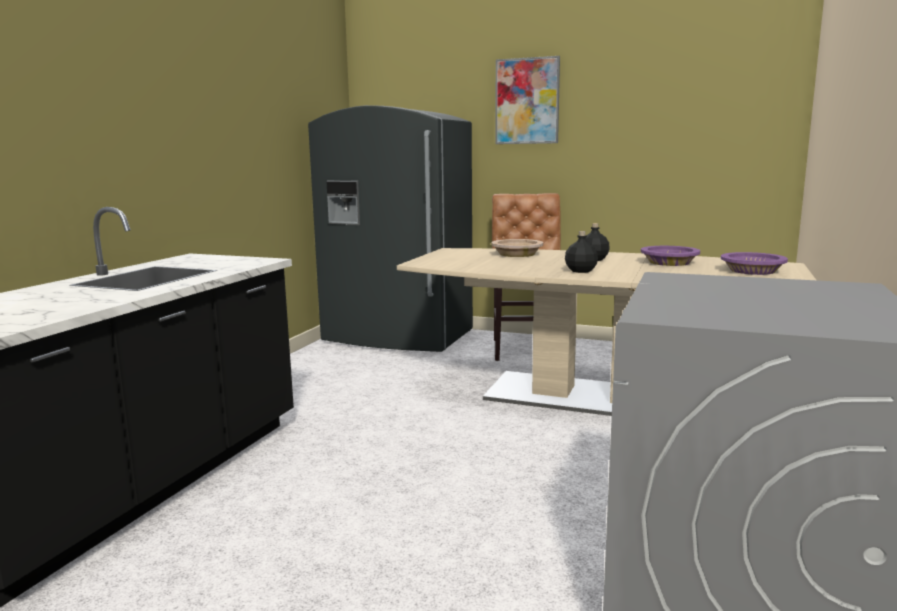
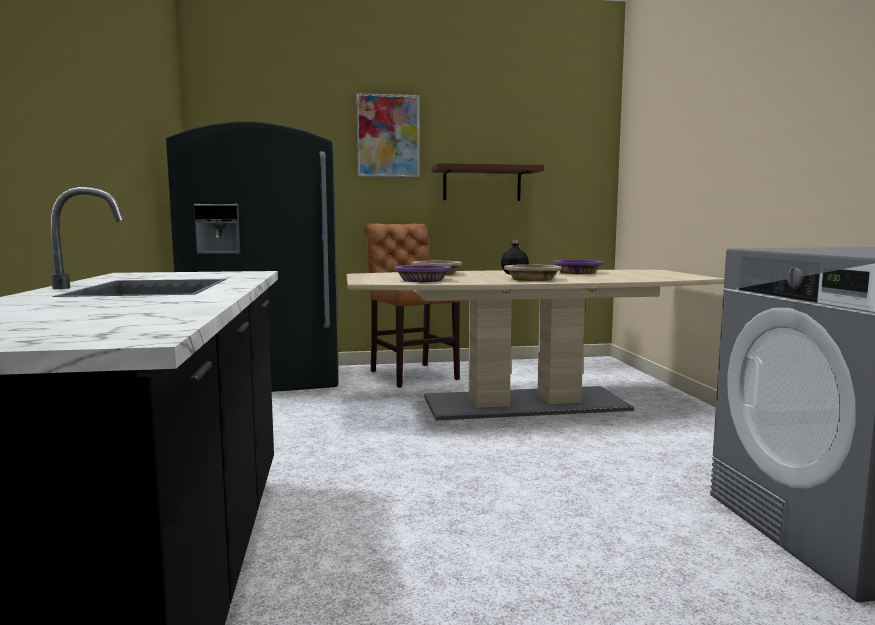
camera: 30 degrees left, 5 degrees down
black bottle [565,231,598,273] -> beige bowl [504,264,562,281]
purple bowl [721,252,788,275] -> purple bowl moved to [394,265,451,282]
none -> brown shelf [431,163,544,201]

